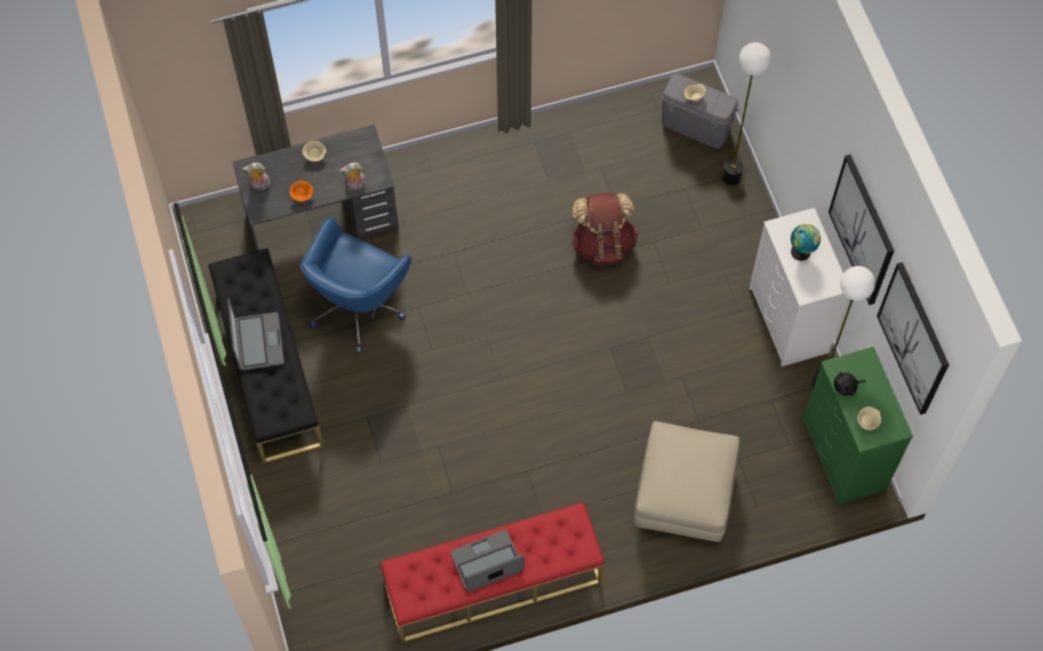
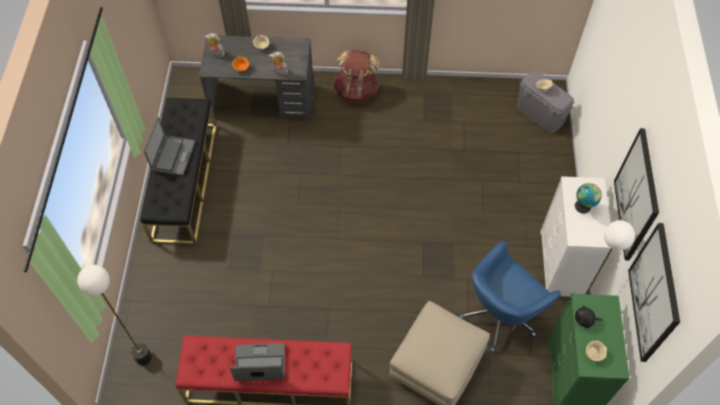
camera: 20 degrees right, 5 degrees down
blue office chair [300,218,412,353] -> blue office chair moved to [459,241,561,354]
brown backpack [571,192,638,266] -> brown backpack moved to [333,50,380,103]
floor lamp [722,42,771,185] -> floor lamp moved to [77,265,152,365]

